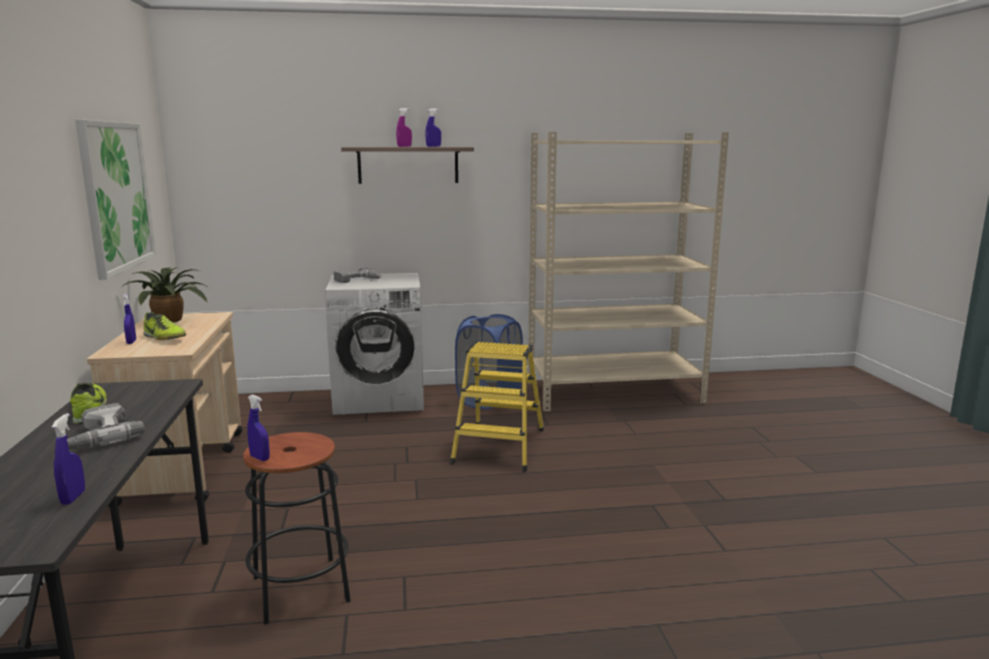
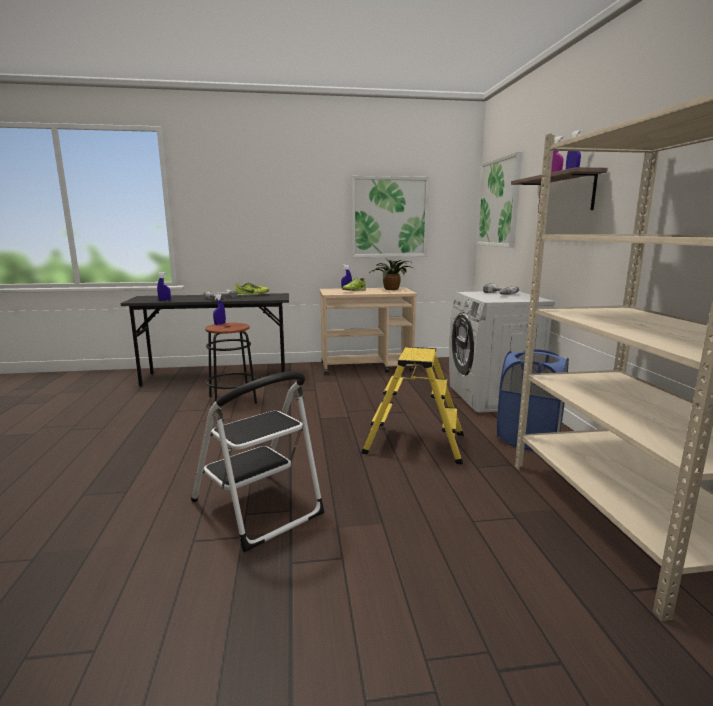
camera: 90 degrees right, 0 degrees up
none -> step ladder [191,371,324,552]
none -> picture [476,152,522,248]

